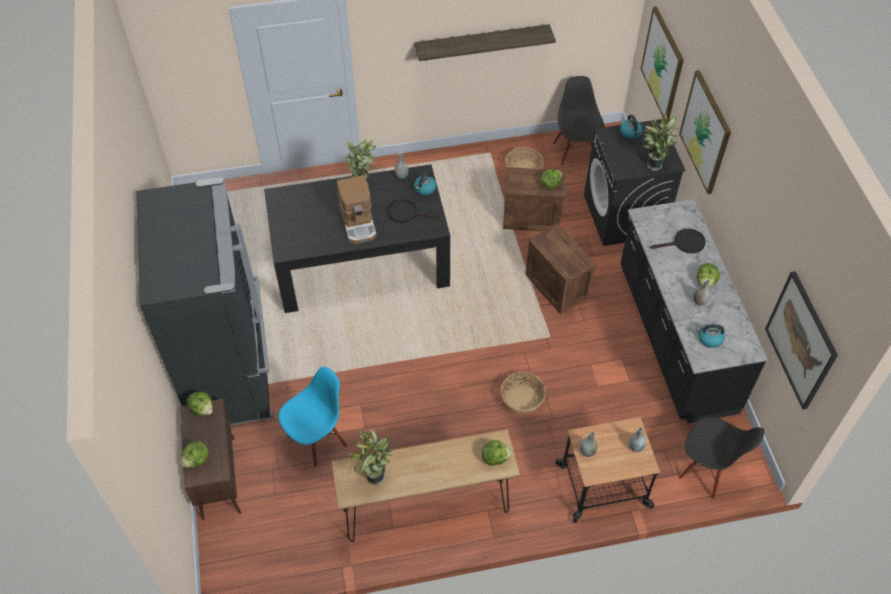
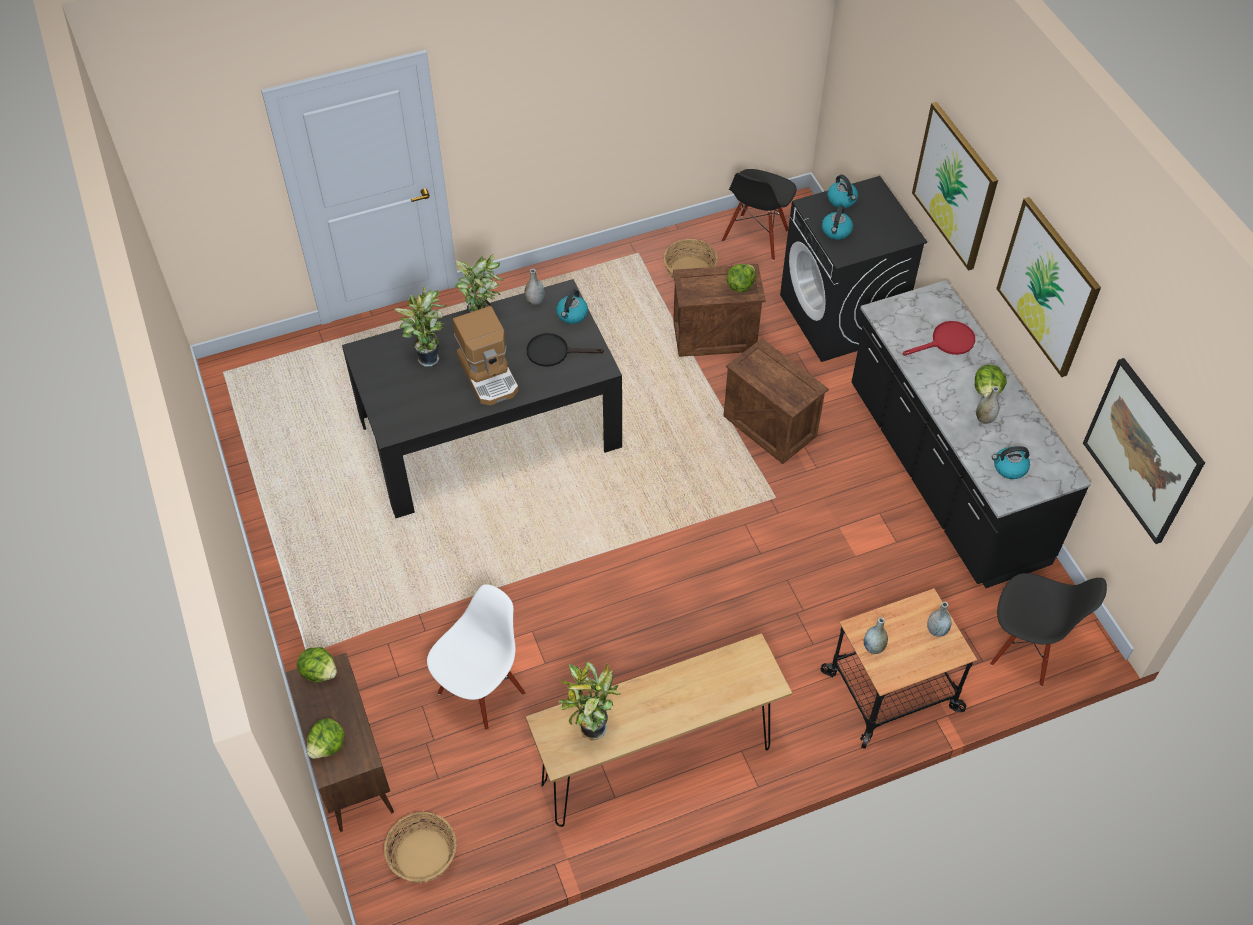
camera: 10 degrees left, 0 degrees up
black fridge [136,177,274,425] -> none
blue chair [279,366,347,467] -> white chair [427,584,525,730]
shelf [414,24,556,61] -> none
lettuce [482,440,512,466] -> none
basket [500,372,546,414] -> basket moved to [384,812,456,883]
black chair [553,76,605,166] -> black chair turned 135 degrees counterclockwise [722,169,797,260]
picture [641,6,684,119] -> picture moved to [996,197,1101,377]
potted plant [644,114,680,170] -> potted plant moved to [394,286,447,367]
black frying pan [650,229,706,253] -> red frying pan [903,321,975,355]
none -> kettle [822,205,853,240]

